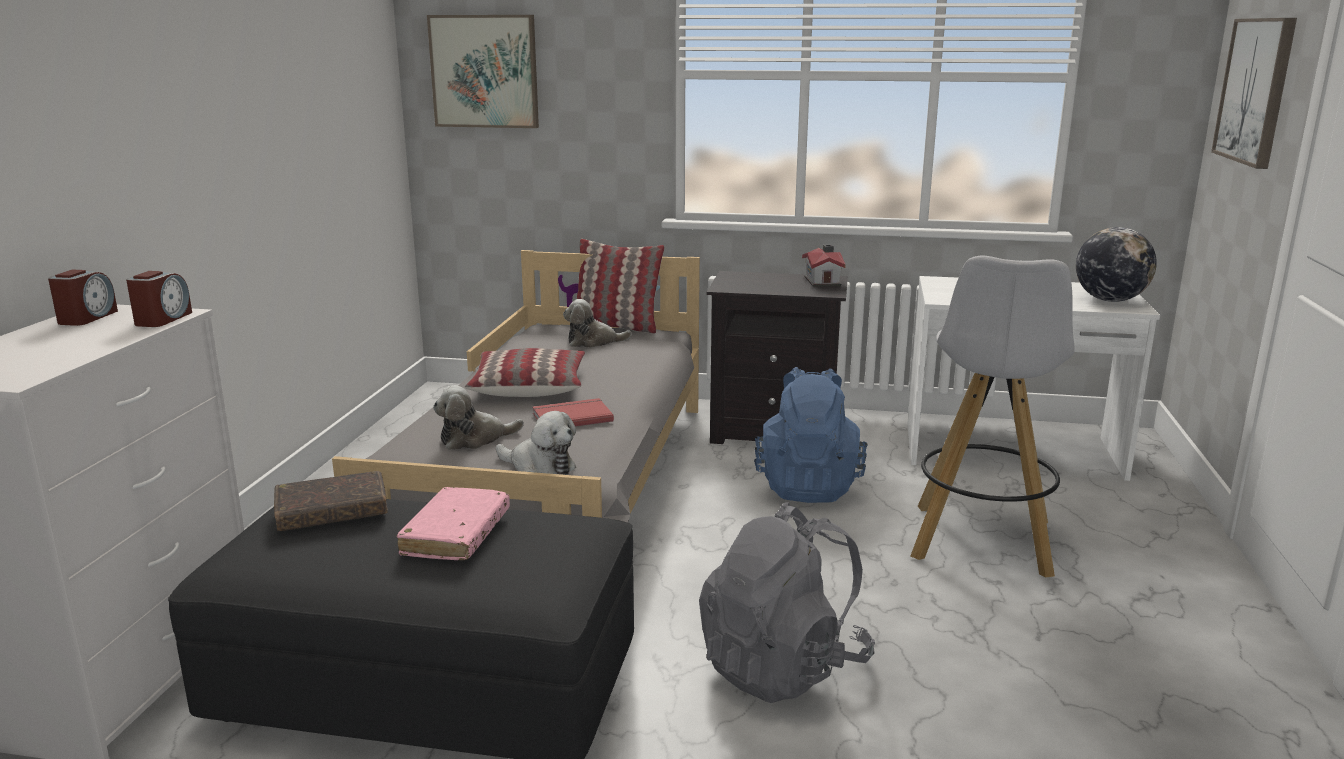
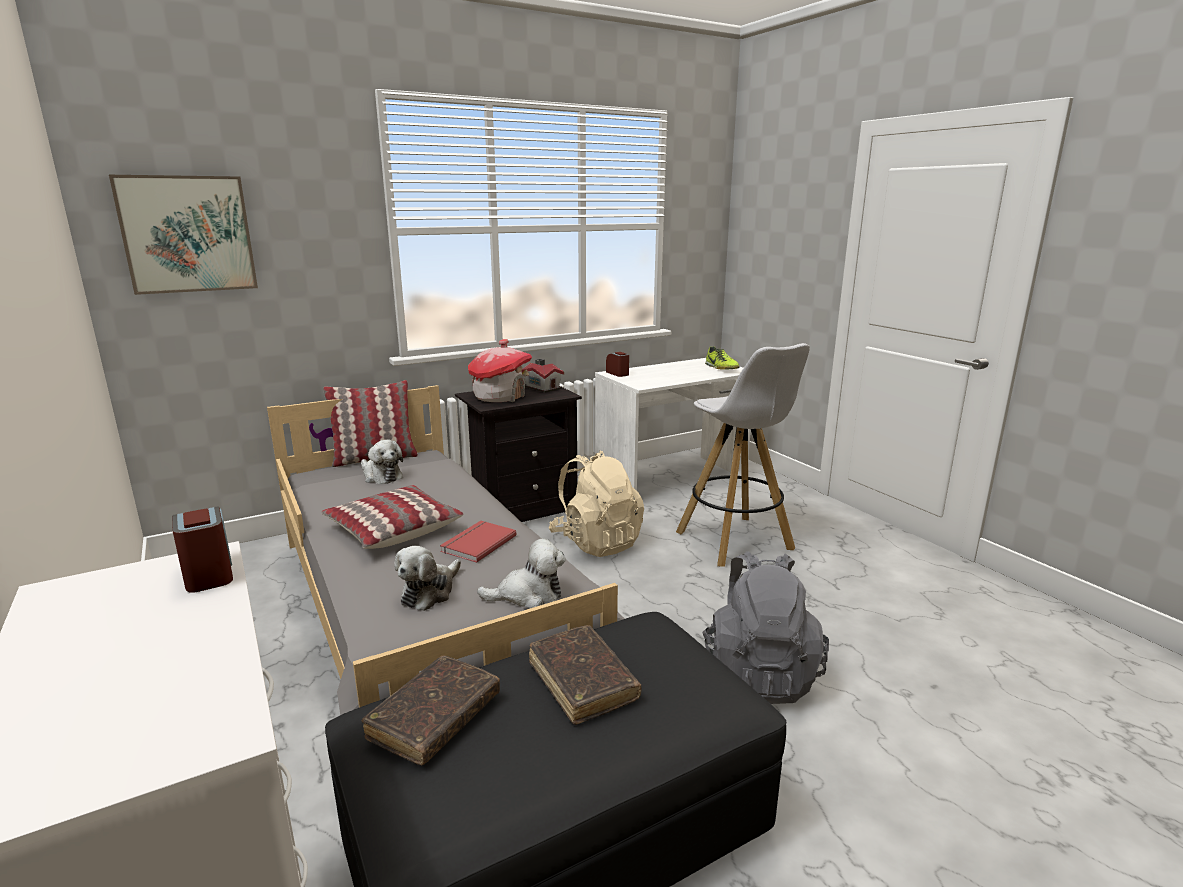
camera: 40 degrees left, 0 degrees up
alarm clock [48,270,118,326] -> alarm clock moved to [606,352,629,377]
pink book [396,487,510,560] -> brown book [529,625,642,725]
plush toy [563,299,632,348] -> plush toy turned 90 degrees counterclockwise [361,440,403,484]
blue backpack [754,367,868,503] -> beige backpack [549,451,644,557]
globe [1076,227,1157,302] -> shoe [705,346,740,370]
picture [1211,18,1297,169] -> none
none -> toy house [468,339,532,402]

